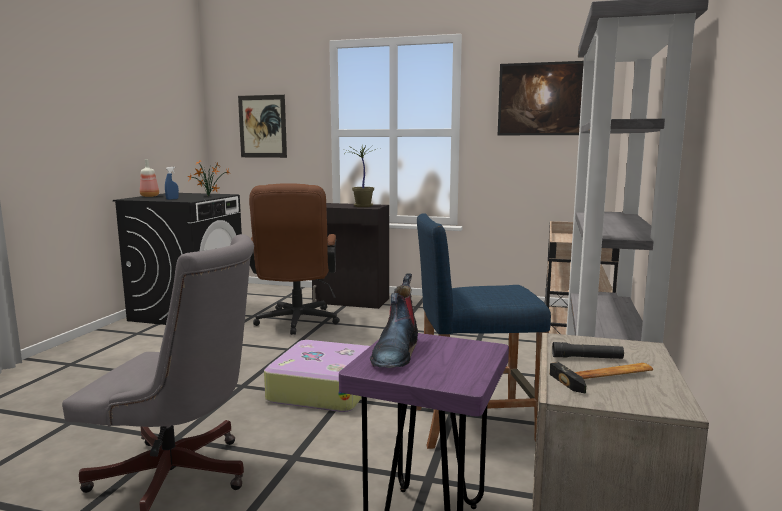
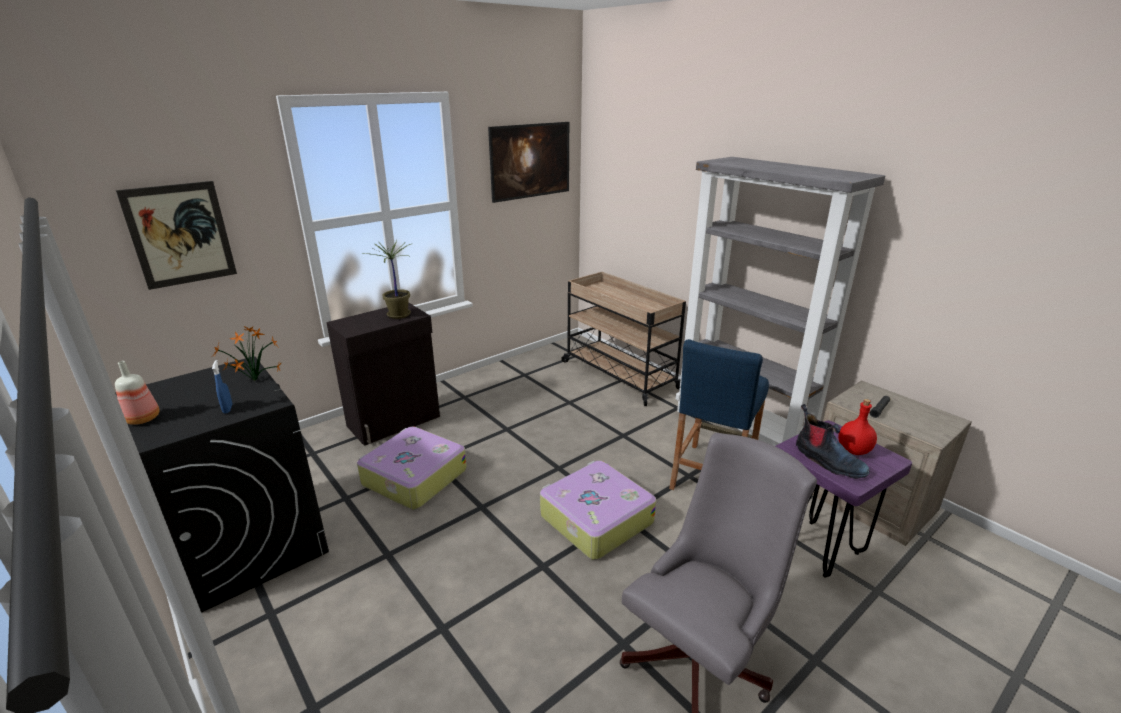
camera: 55 degrees left, 15 degrees up
brown office chair [249,183,340,335] -> suitcase [357,427,467,509]
hammer [550,362,653,393] -> none
none -> red bottle [838,399,877,455]

